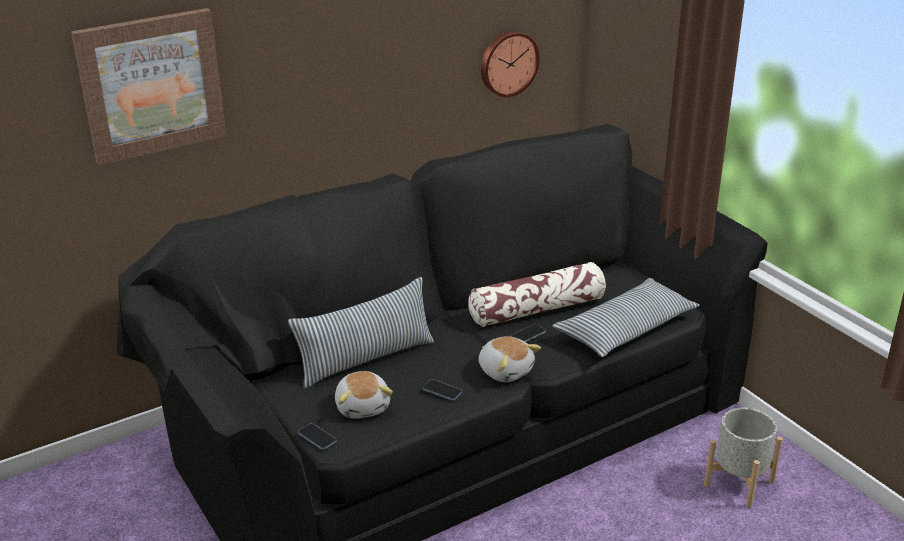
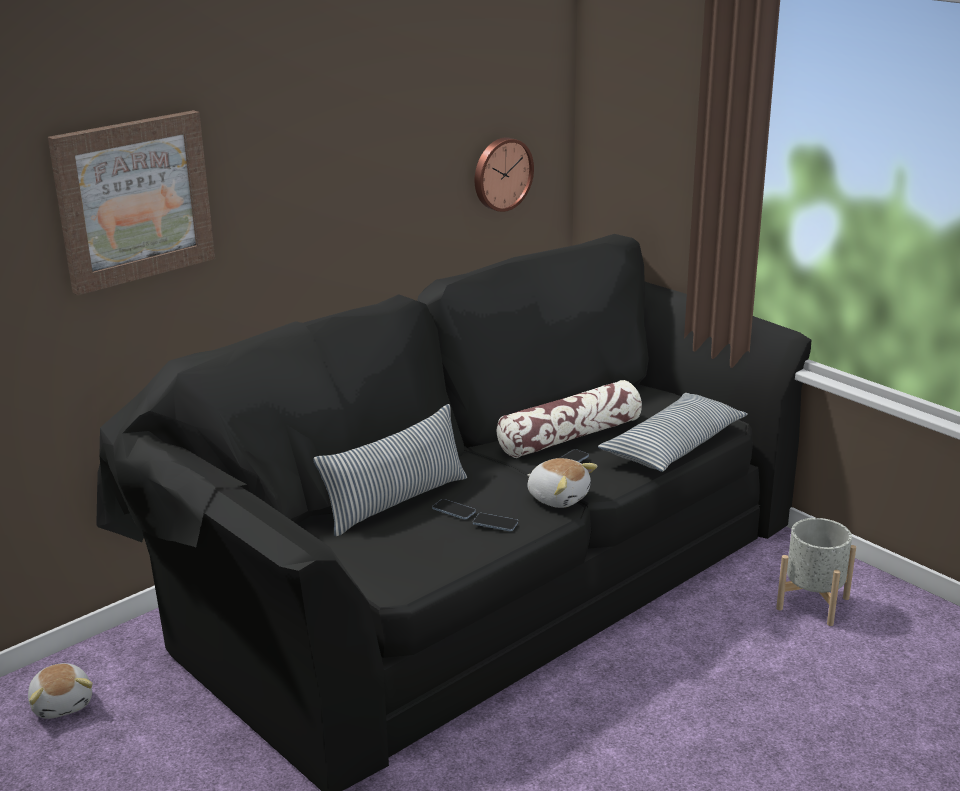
camera: 10 degrees left, 5 degrees down
phone [298,423,337,450] -> phone moved to [432,499,476,520]
plush toy [335,371,393,419] -> plush toy moved to [28,663,93,719]

